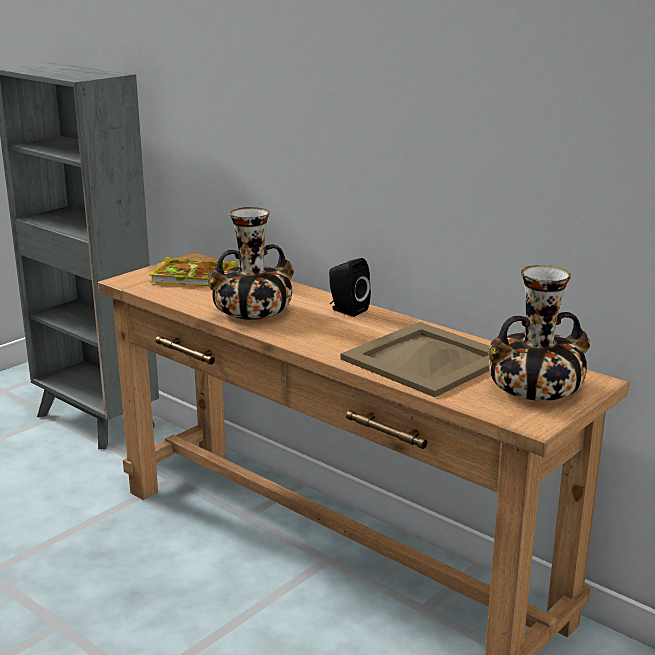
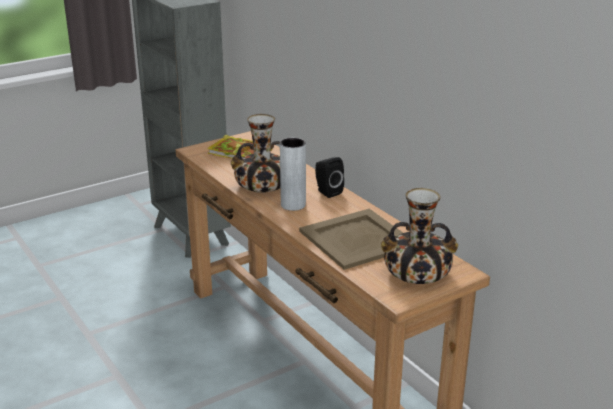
camera: 15 degrees right, 5 degrees up
none -> grey vase [280,138,306,211]

